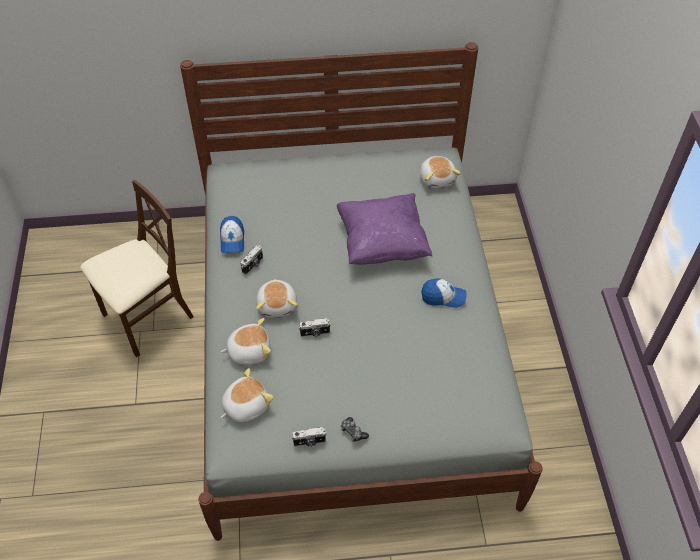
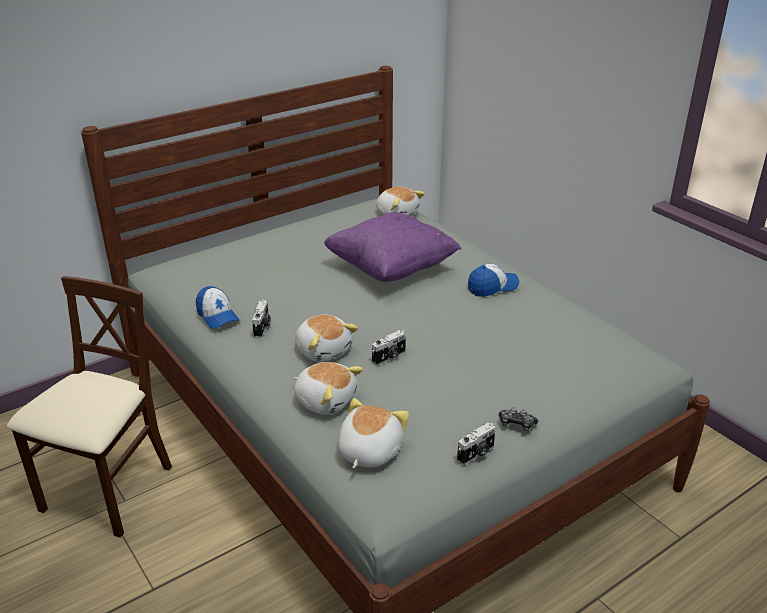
camera: 30 degrees left, 20 degrees down
plush toy [221,318,271,365] -> plush toy turned 75 degrees clockwise [294,362,363,415]

